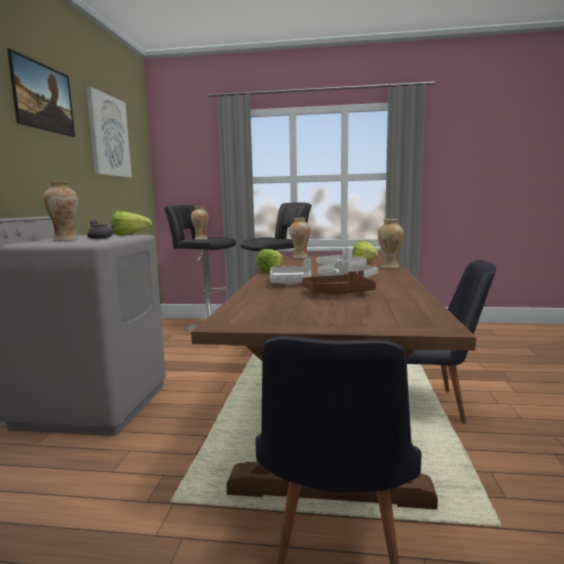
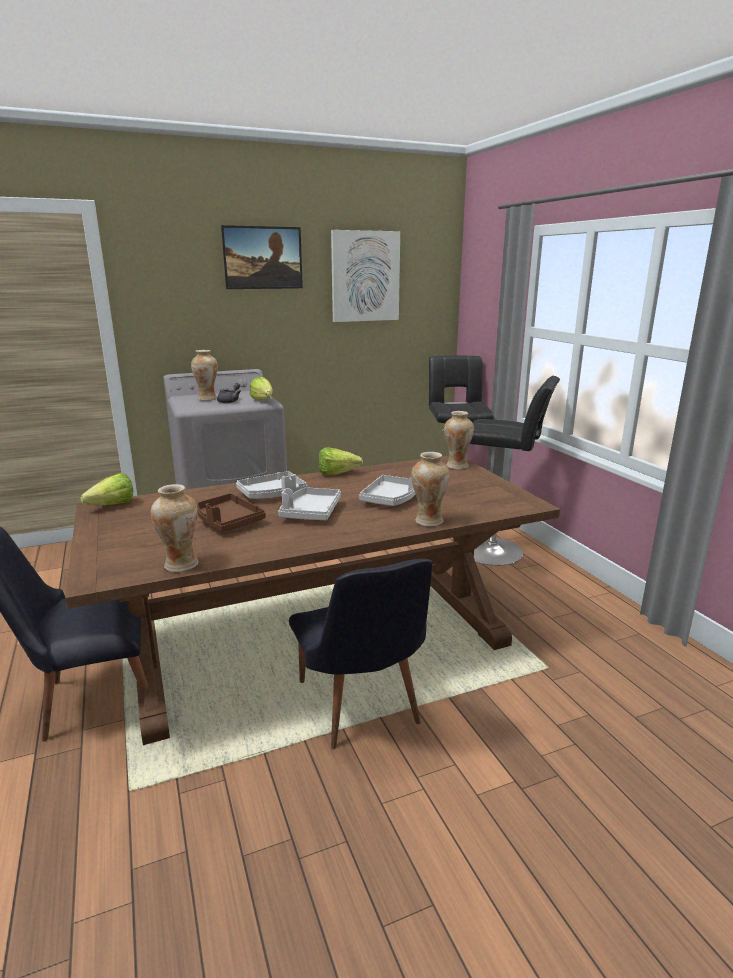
camera: 60 degrees right, 10 degrees up
vase [191,206,208,240] -> vase moved to [151,484,198,572]
lettuce [353,241,378,261] -> lettuce moved to [80,473,133,505]

